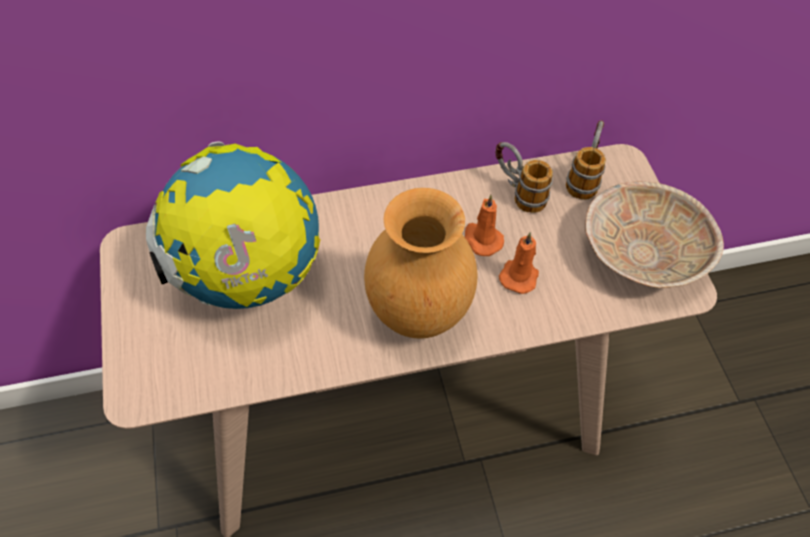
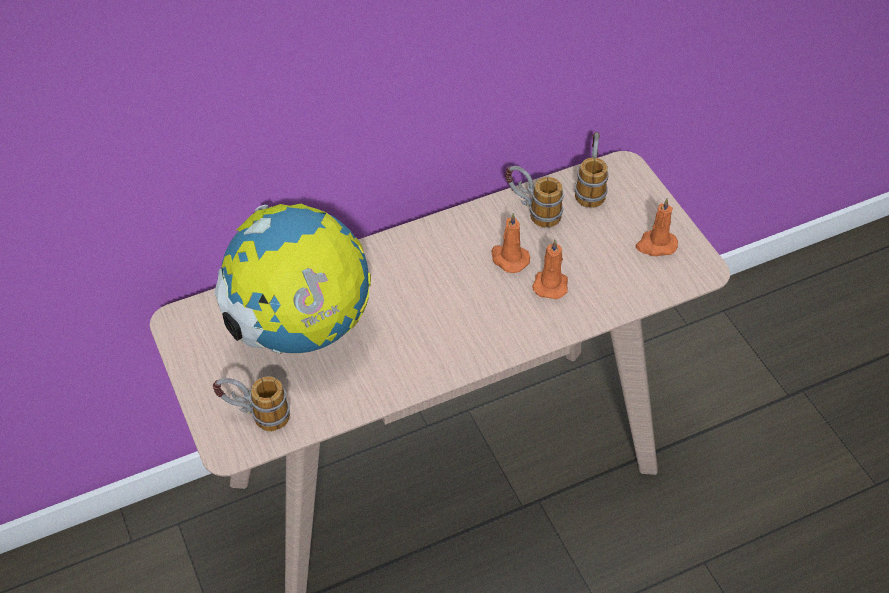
camera: 10 degrees left, 5 degrees down
brown vase [364,188,477,338] -> none
beige bowl [585,182,724,288] -> orange candle [636,198,678,256]
none -> mug [213,376,290,431]

